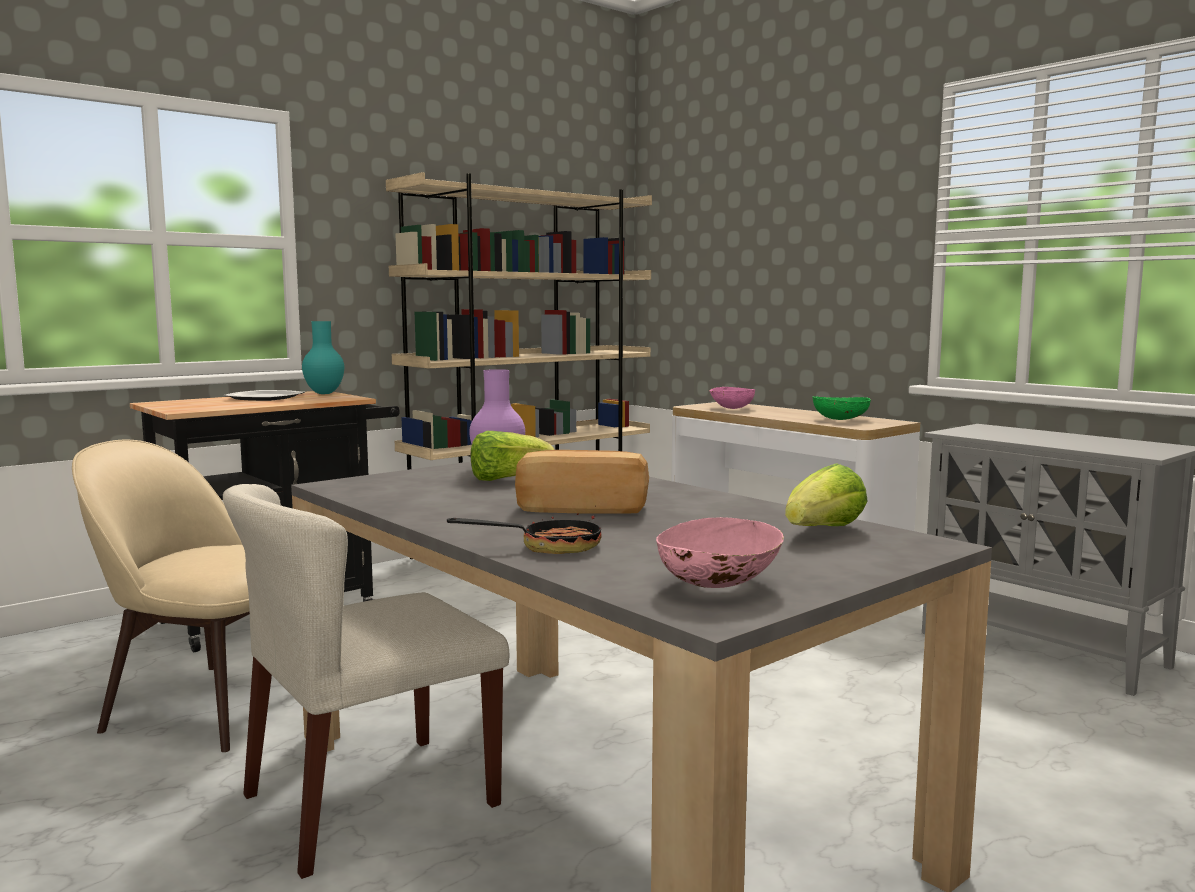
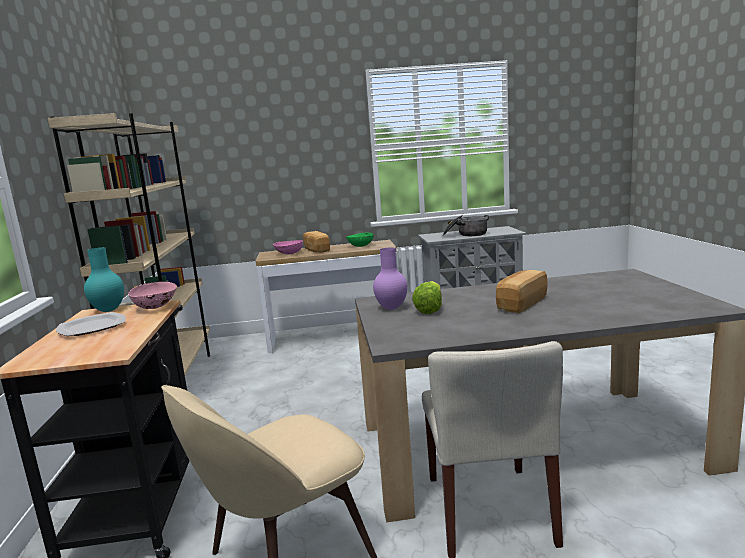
camera: 55 degrees left, 5 degrees up
frying pan [447,513,602,554] -> none
pink bowl [656,517,784,588] -> pink bowl moved to [128,282,177,309]
lettuce [785,463,868,526] -> none
none -> bread [303,231,330,253]
none -> cooking pot [443,215,489,236]

